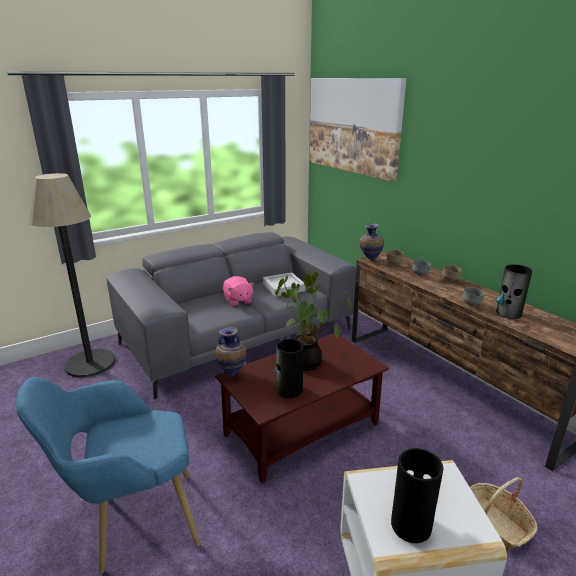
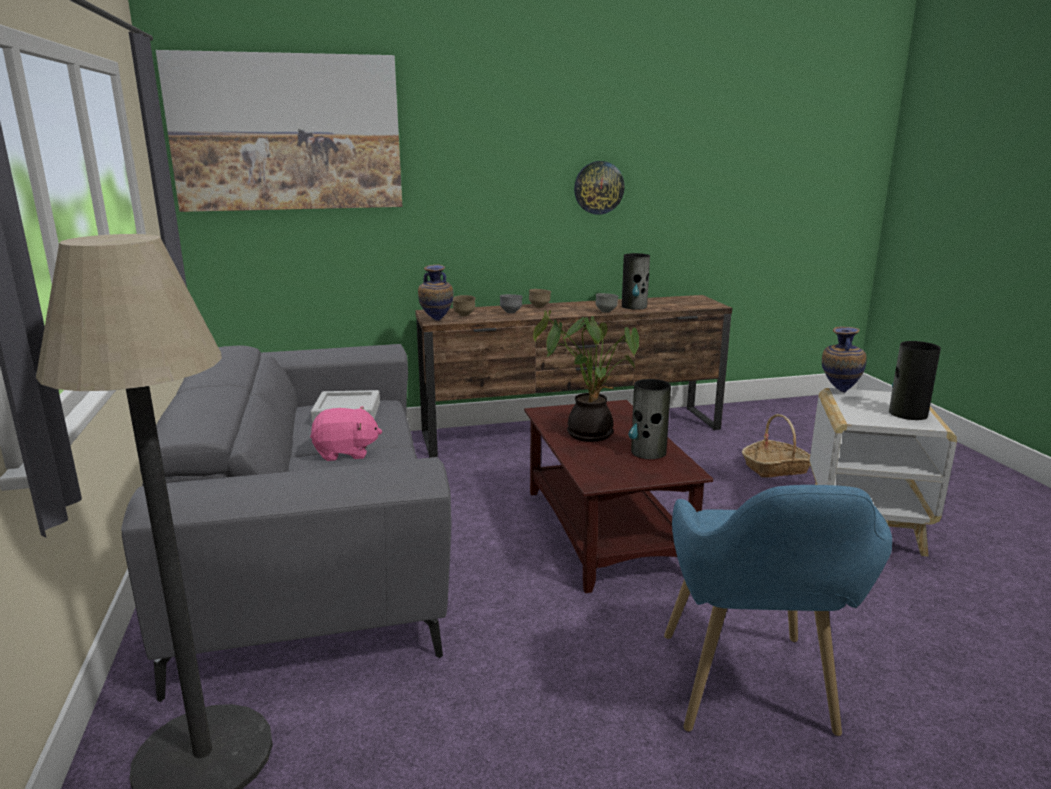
camera: 70 degrees left, 5 degrees down
vase [215,327,246,376] -> vase moved to [822,327,866,393]
none -> wall clock [574,161,625,215]

